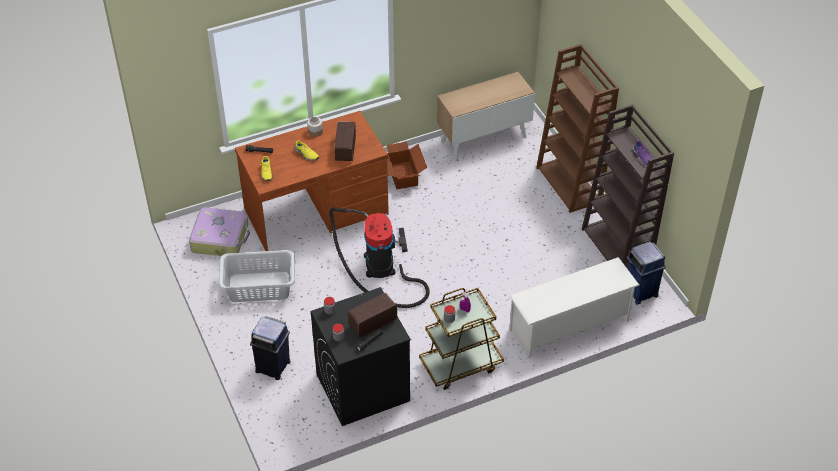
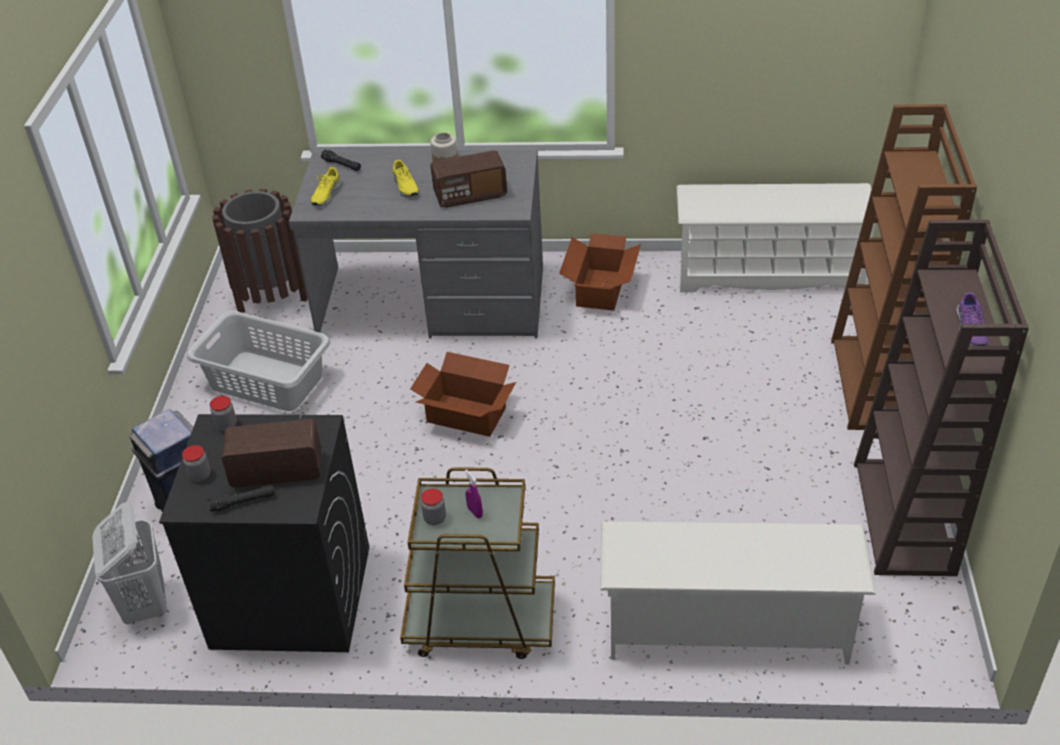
camera: 30 degrees right, 5 degrees down
suitcase [189,207,250,256] -> brown trash can [212,189,308,313]
brown desk [235,111,389,251] -> grey desk [289,149,543,338]
vacuum cleaner [330,207,430,308] -> cardboard box [410,352,516,437]
radio [334,121,356,161] -> radio turned 135 degrees counterclockwise [430,150,507,208]
cabinet [437,72,535,160] -> white shoe rack [677,183,875,293]
blue trash can [627,241,666,305] -> none
none -> white laundry basket [92,502,167,625]

